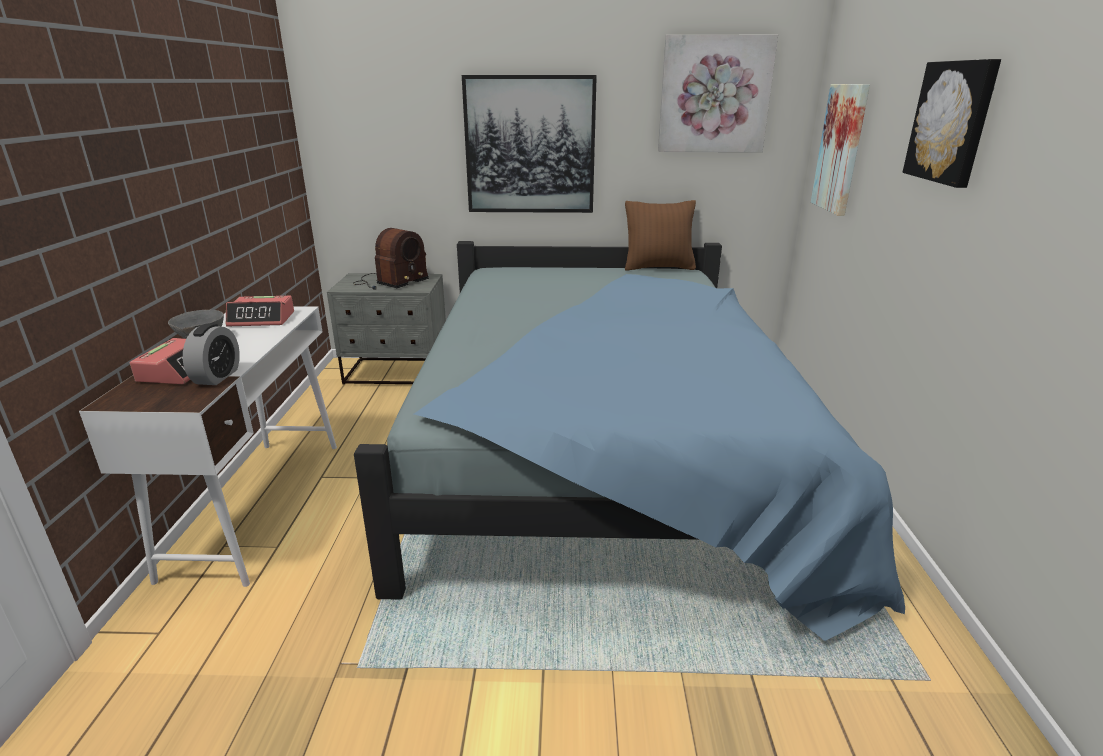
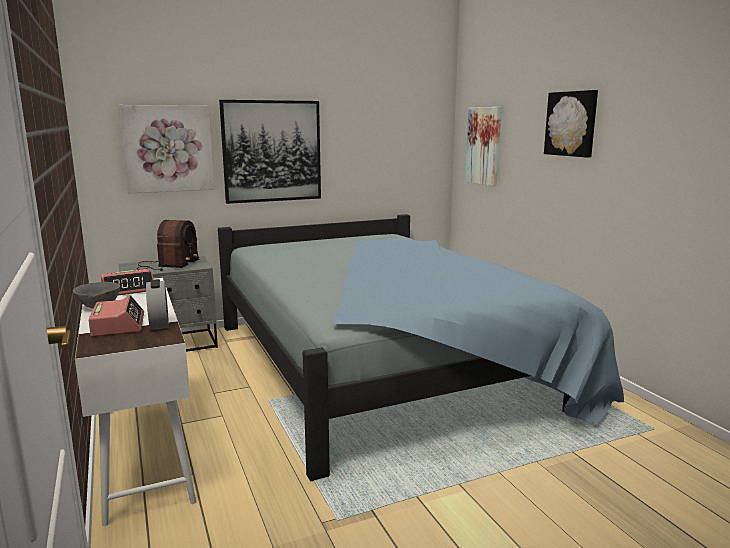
camera: 25 degrees left, 10 degrees down
brown pillow [625,200,696,271] -> none
picture [658,35,778,152] -> picture moved to [119,105,215,193]

